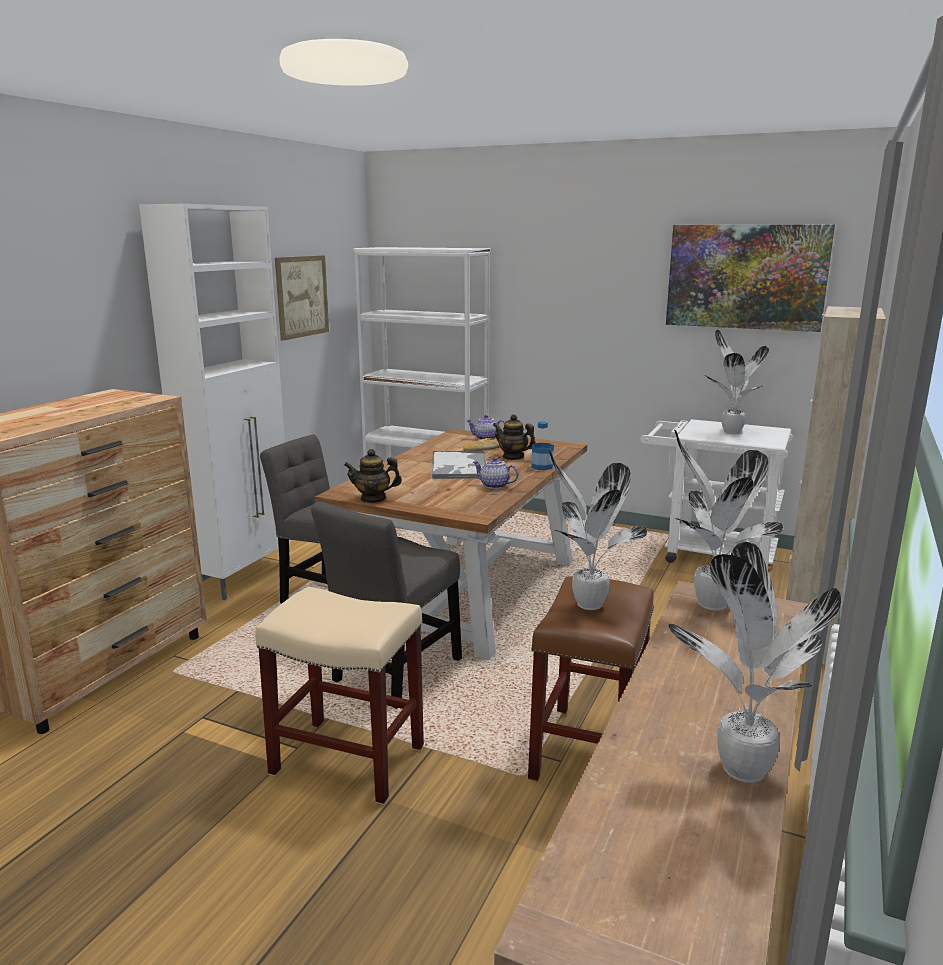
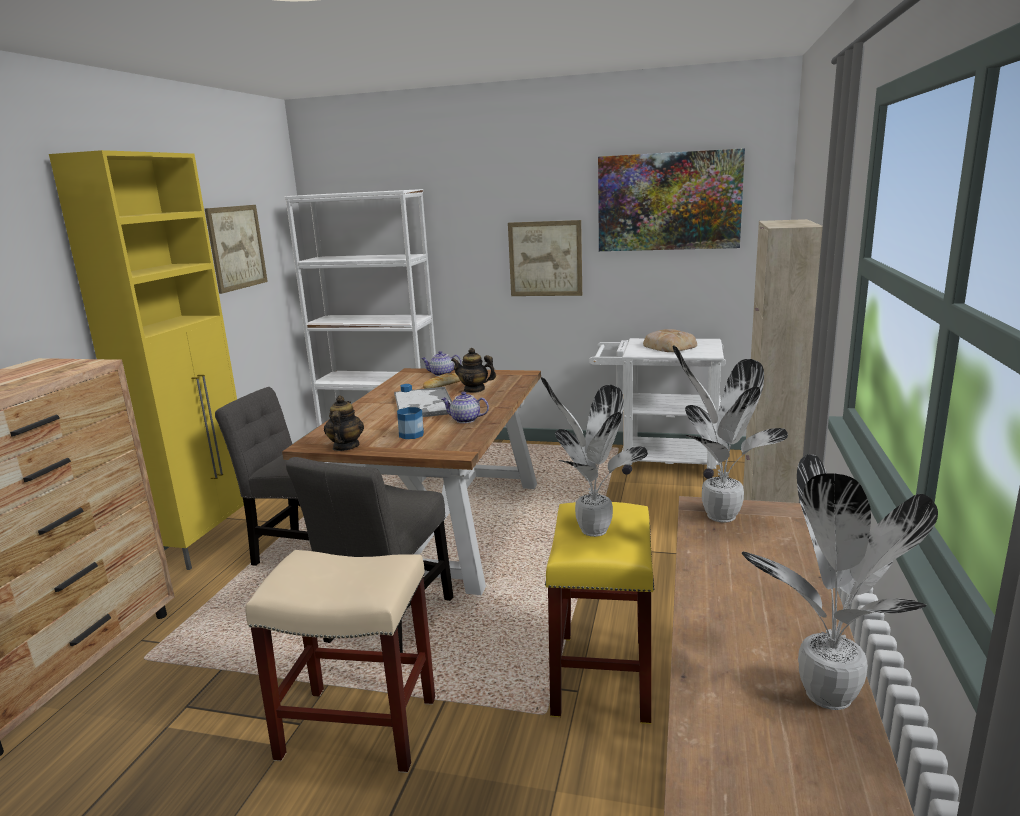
camera: 10 degrees left, 0 degrees up
white cabinet [139,204,293,600] -> yellow cabinet [49,150,244,570]
teapot [344,449,402,503] -> teapot turned 105 degrees clockwise [324,396,364,451]
brown stool [528,576,654,781] -> yellow stool [545,502,654,724]
bottle [531,421,554,470] -> bottle moved to [397,384,424,439]
potted plant [705,330,769,434] -> bread [643,329,697,352]
none -> picture [508,220,582,296]

